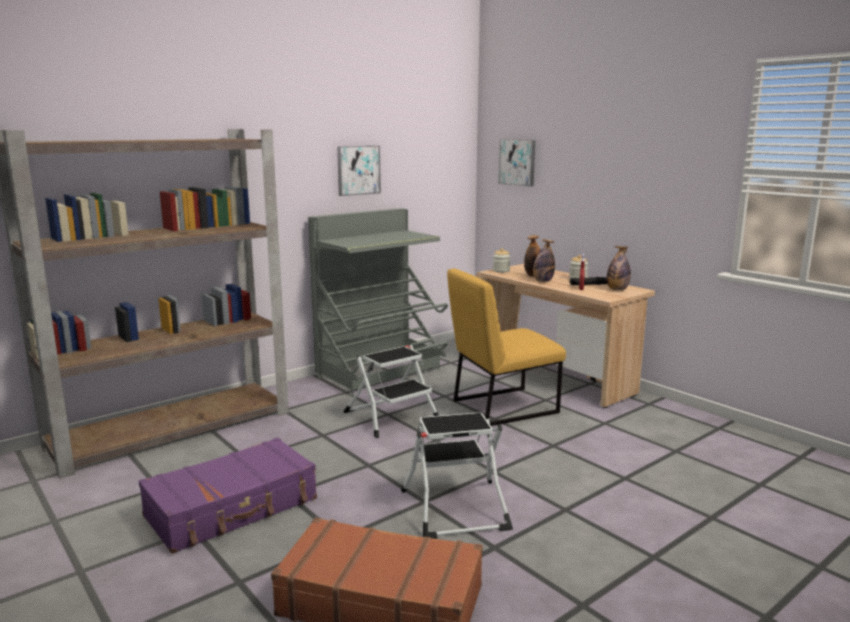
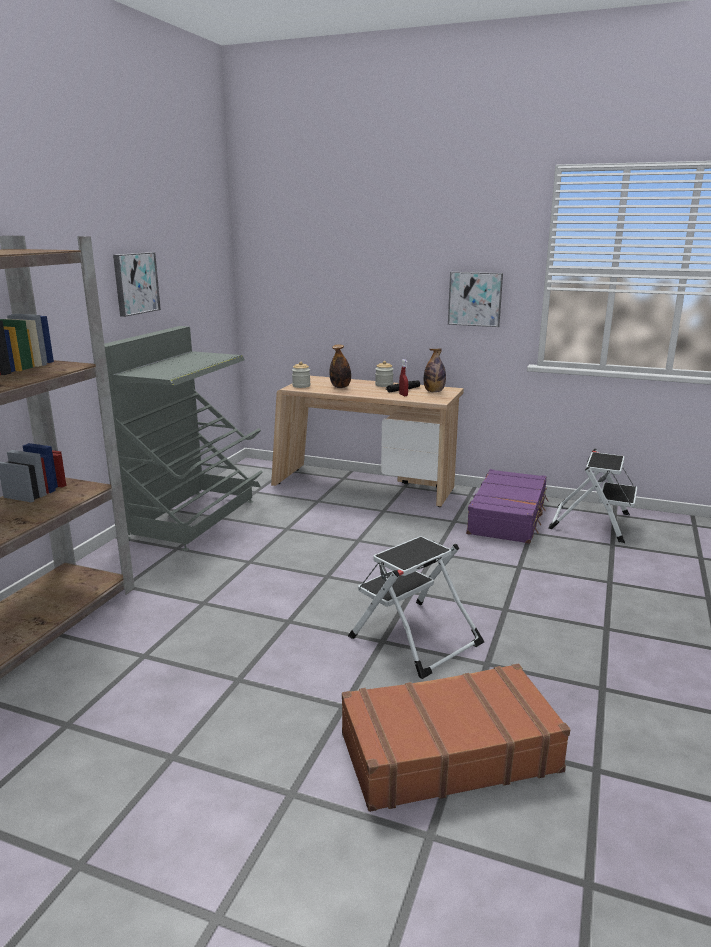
camera: 30 degrees left, 5 degrees up
purple suitcase [139,437,317,554] -> purple suitcase moved to [466,469,549,544]
step ladder [343,344,439,438] -> step ladder moved to [548,449,637,543]
yellow chair [447,269,566,426] -> none
picture [498,140,535,187] -> picture moved to [448,272,503,327]
bottle [533,239,555,282] -> none

